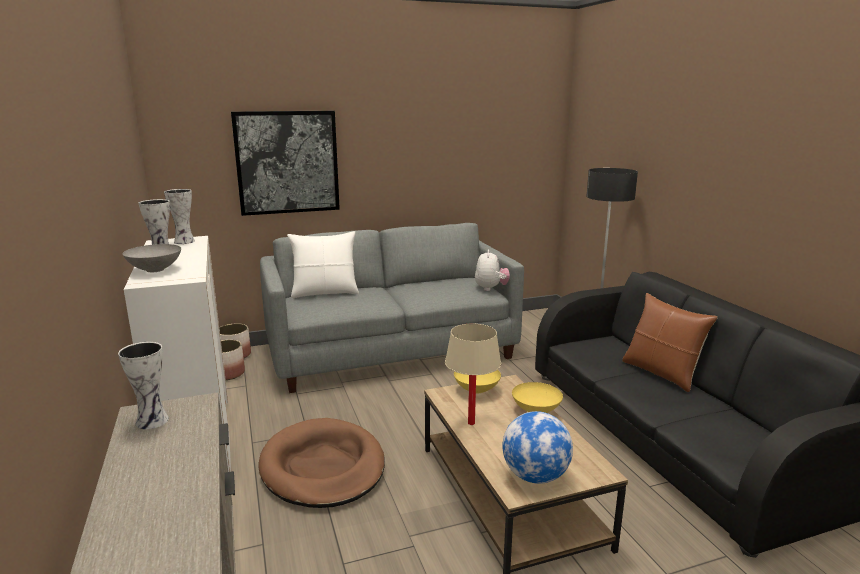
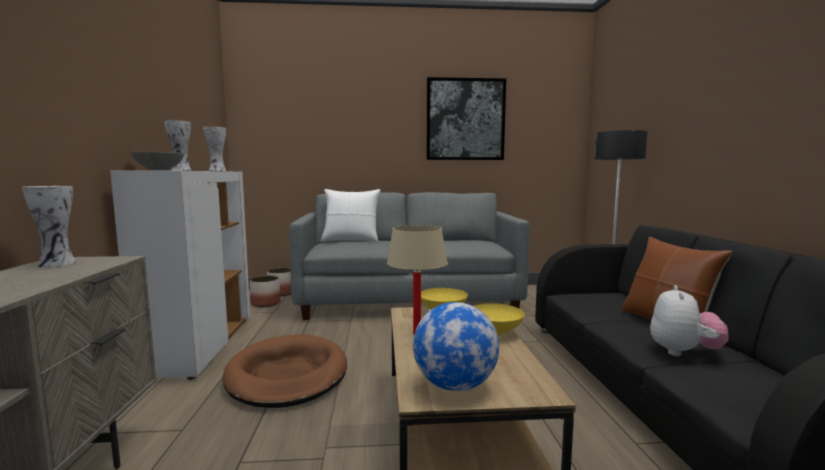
camera: 15 degrees right, 10 degrees down
picture [231,111,340,216] -> picture moved to [426,77,506,160]
plush toy [475,250,510,291] -> plush toy moved to [650,285,729,356]

